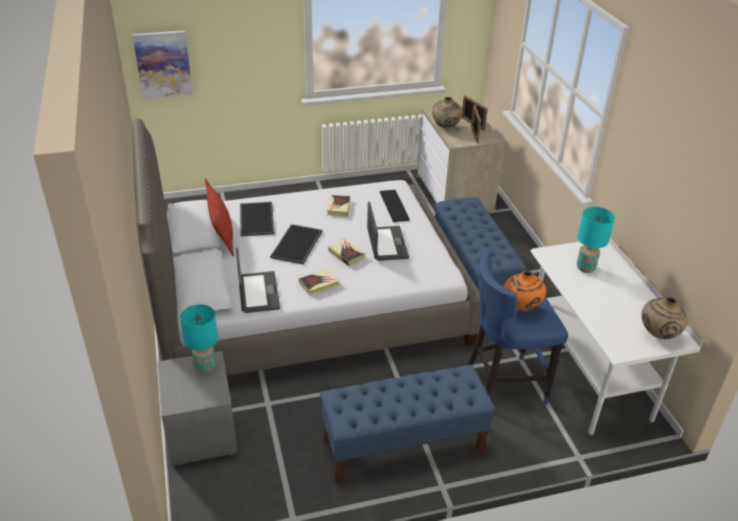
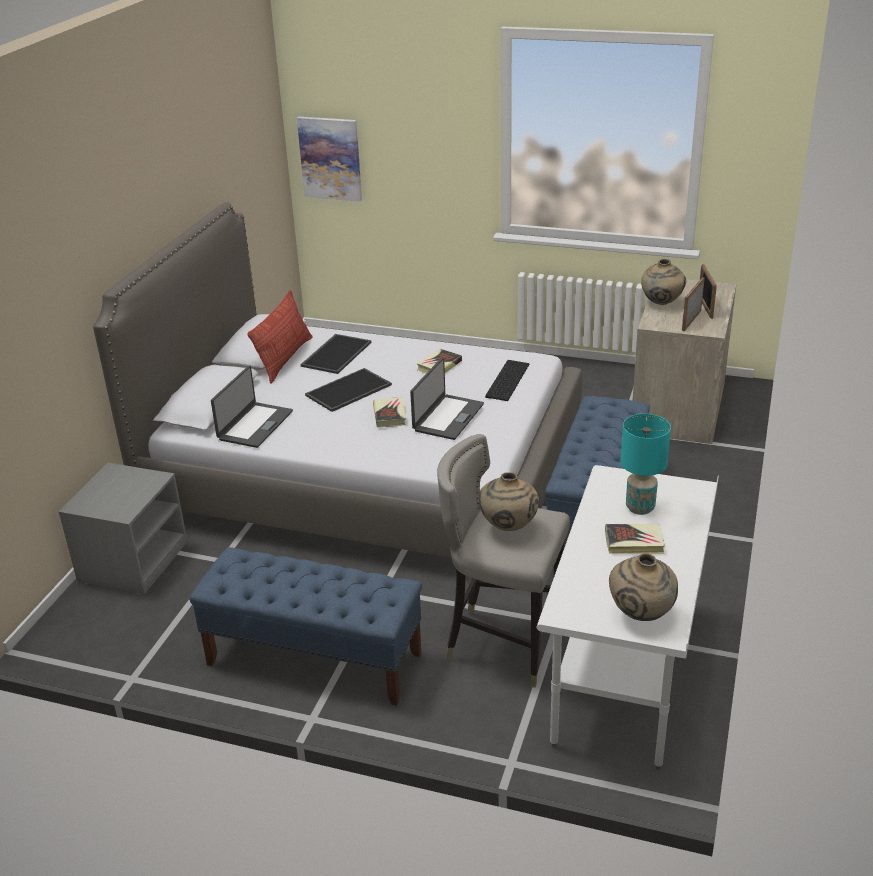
camera: 35 degrees right, 5 degrees down
turquoise table lamp [180,304,218,373] -> none
book [299,269,340,295] -> book moved to [605,524,665,554]
blue stool [467,250,568,405] -> grey stool [437,434,570,687]
orange vase [503,271,546,311] -> beige vase [478,472,539,531]

